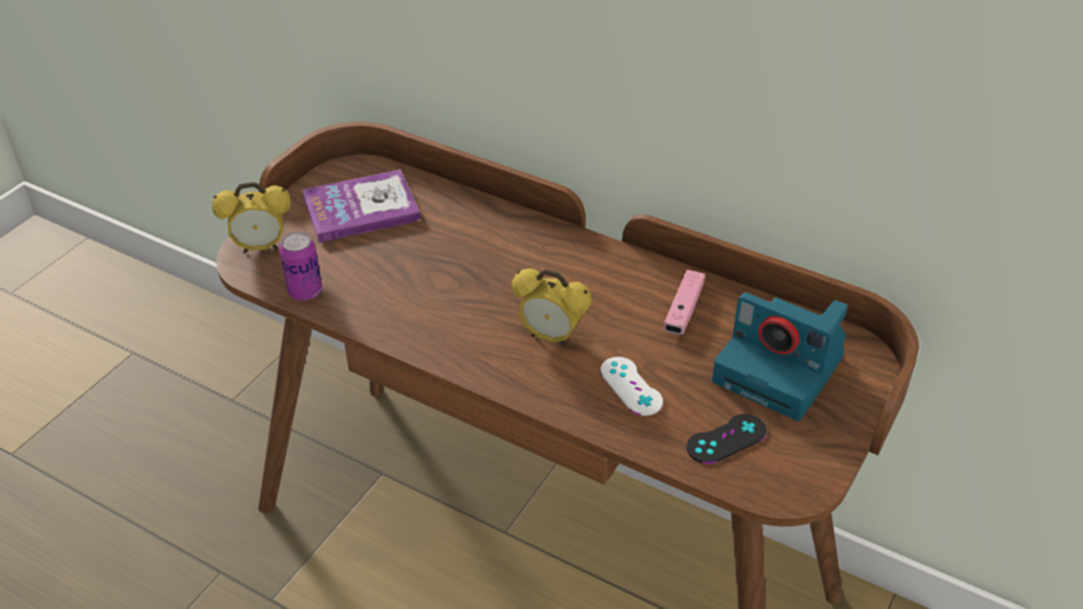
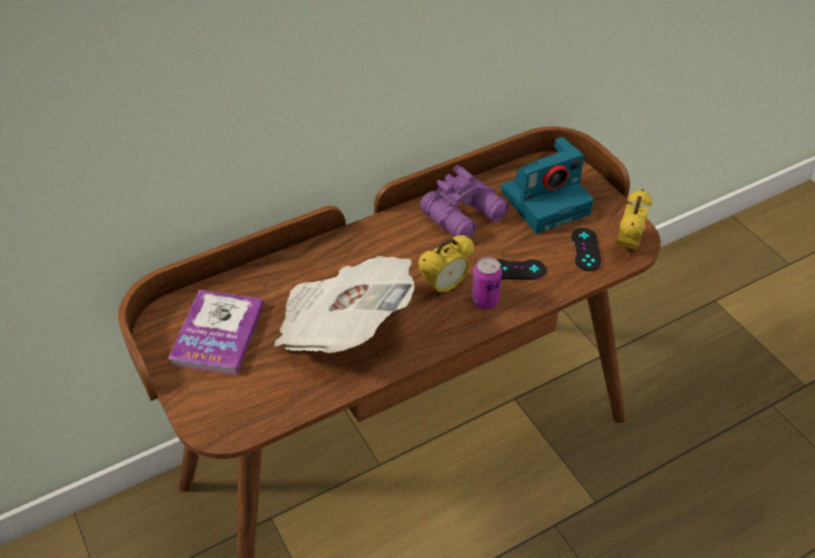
camera: 60 degrees left, 5 degrees up
alarm clock [212,182,290,253] -> alarm clock moved to [616,189,652,256]
can [279,232,322,301] -> can moved to [471,257,502,309]
white game controller [600,357,663,416] -> black game controller [496,259,546,280]
pink game controller [663,270,705,334] -> purple binoculars [420,165,509,238]
none -> newspaper [274,256,415,353]

